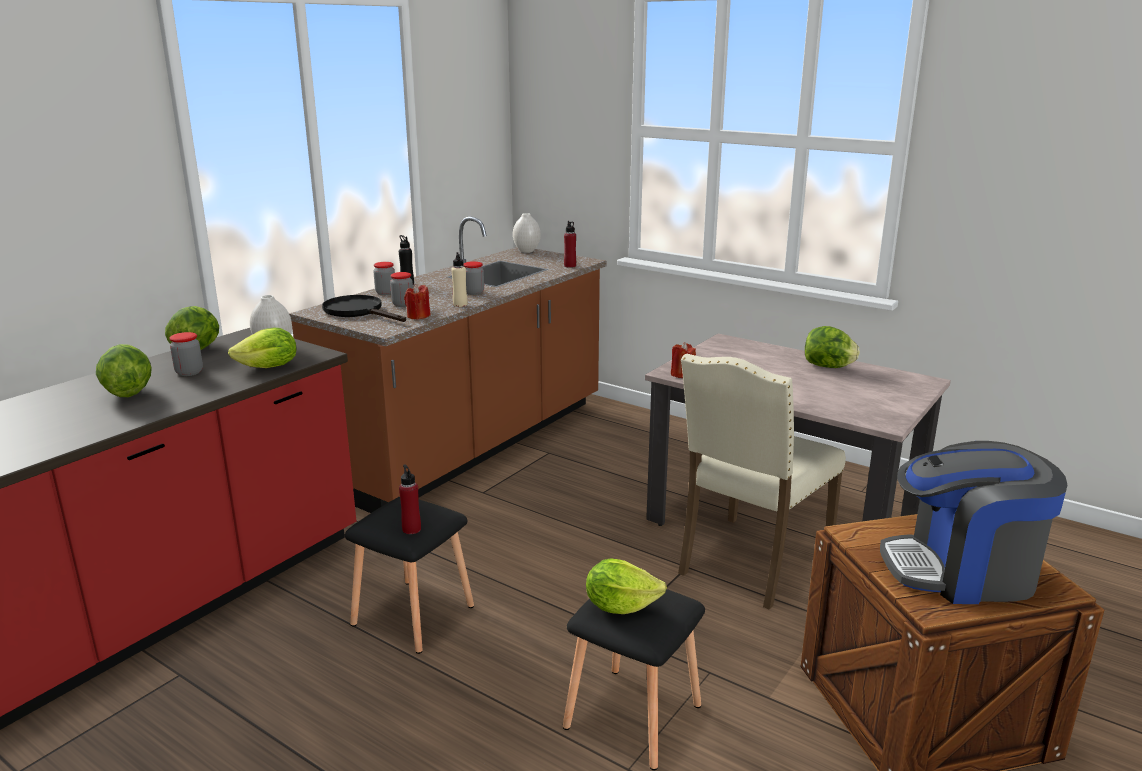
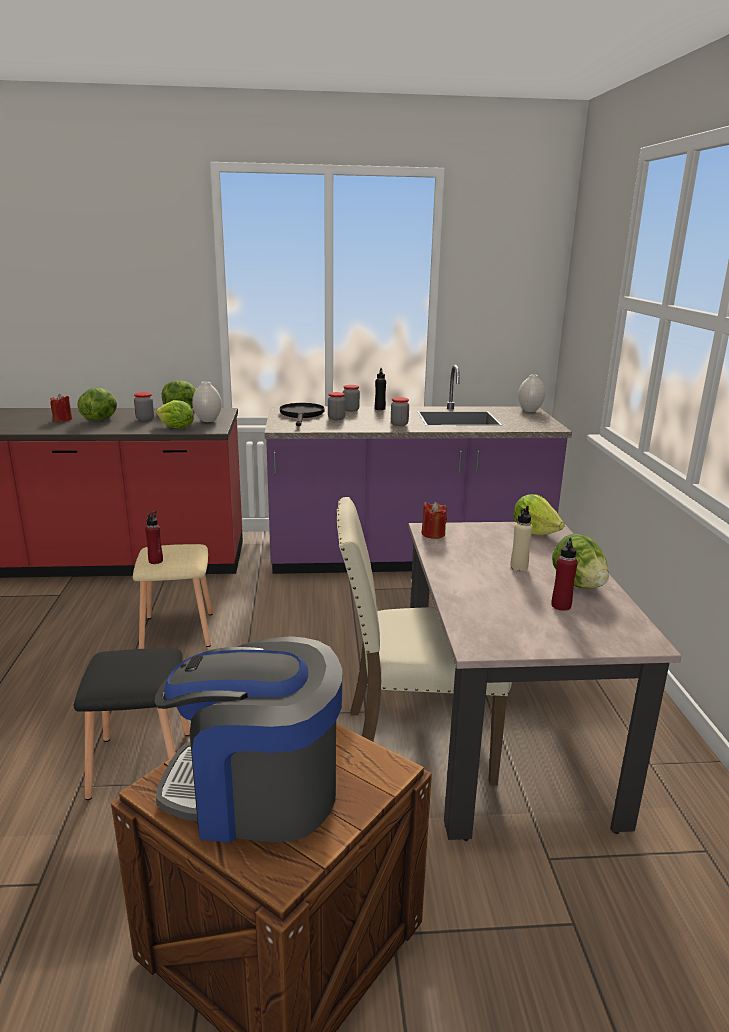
camera: 50 degrees right, 0 degrees up
brown counter [289,216,607,513] -> purple counter [265,365,572,574]
black stool [345,497,474,654] -> beige stool [133,544,213,649]
red candle [404,284,430,320] -> red candle moved to [50,394,72,421]
beige bottle [451,252,467,307] -> beige bottle moved to [510,506,533,571]
red bottle [564,221,576,268] -> red bottle moved to [551,538,578,611]
lettuce [586,559,667,614] -> lettuce moved to [513,494,565,535]
coffee machine [880,441,1067,604] -> coffee machine turned 45 degrees counterclockwise [154,636,342,843]

